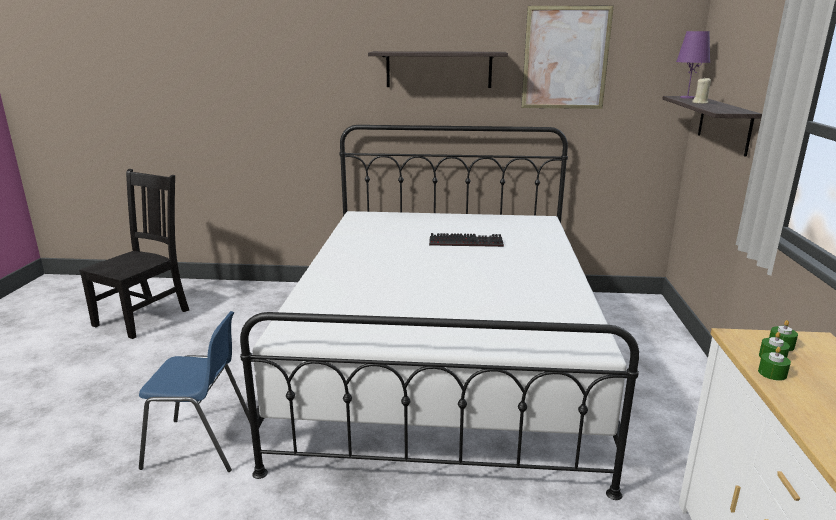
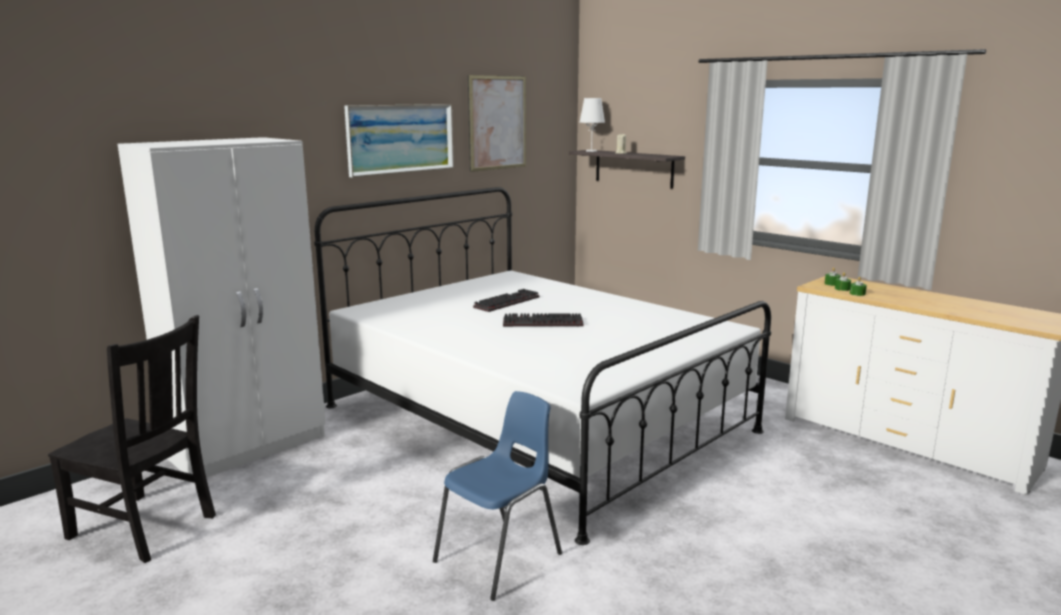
camera: 50 degrees left, 5 degrees down
black chair [79,169,189,339] -> black chair turned 135 degrees clockwise [48,315,216,563]
shelf [368,51,508,88] -> picture [344,104,454,178]
purple table lamp [676,31,710,99] -> white table lamp [580,98,605,152]
none -> white wardrobe [118,137,326,477]
none -> keyboard [503,313,584,326]

